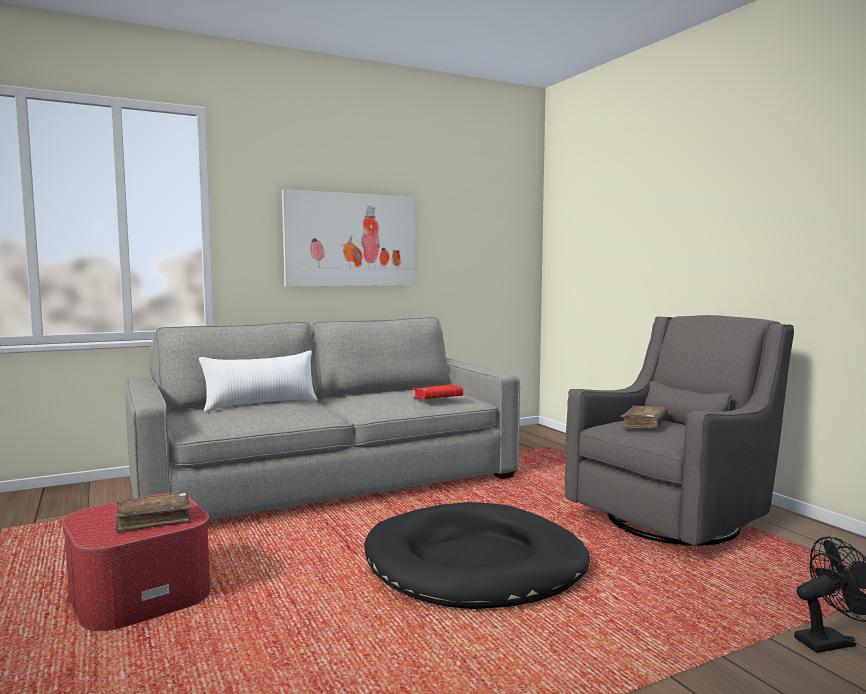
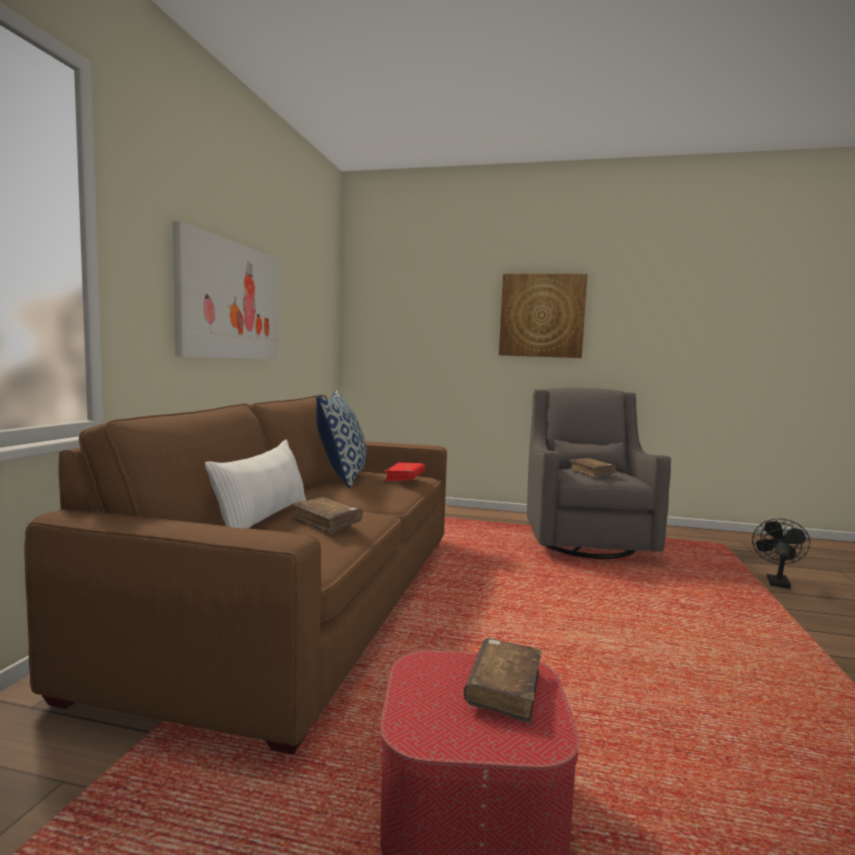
camera: 50 degrees left, 0 degrees up
grey sofa [126,317,520,520] -> brown sofa [25,395,447,754]
black dog bed [364,502,590,609] -> none
none -> brown book [291,497,363,534]
none -> pillow [316,390,367,488]
none -> picture [499,274,588,358]

